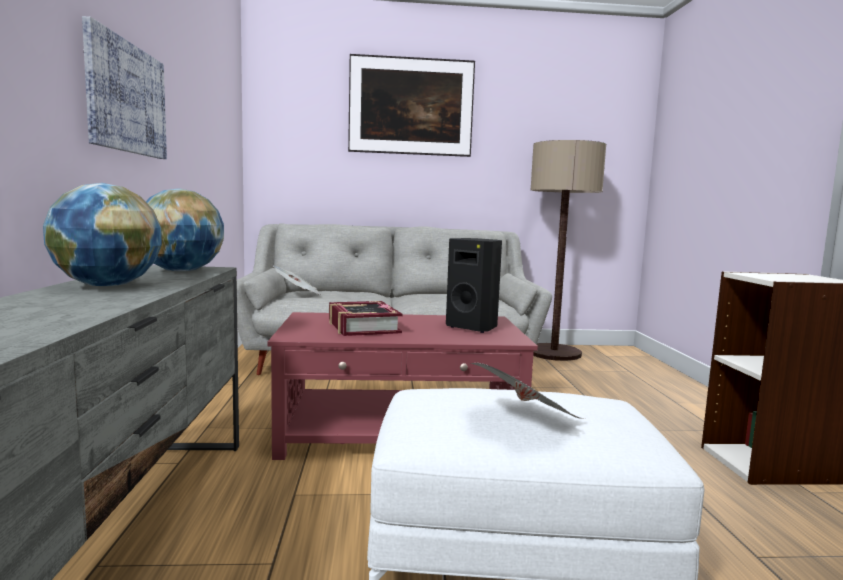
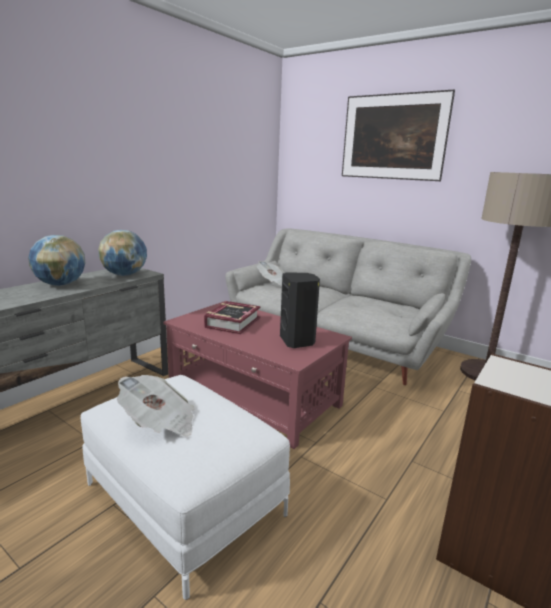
camera: 40 degrees right, 10 degrees up
picture [82,16,167,159] -> none

